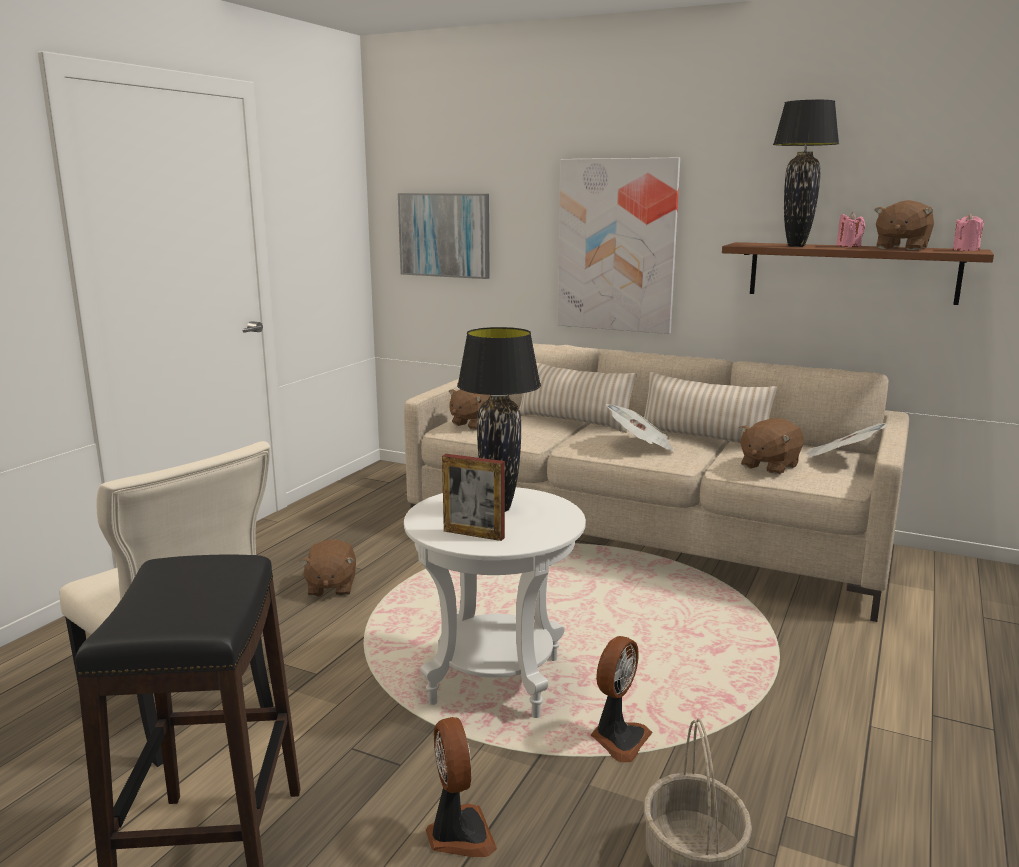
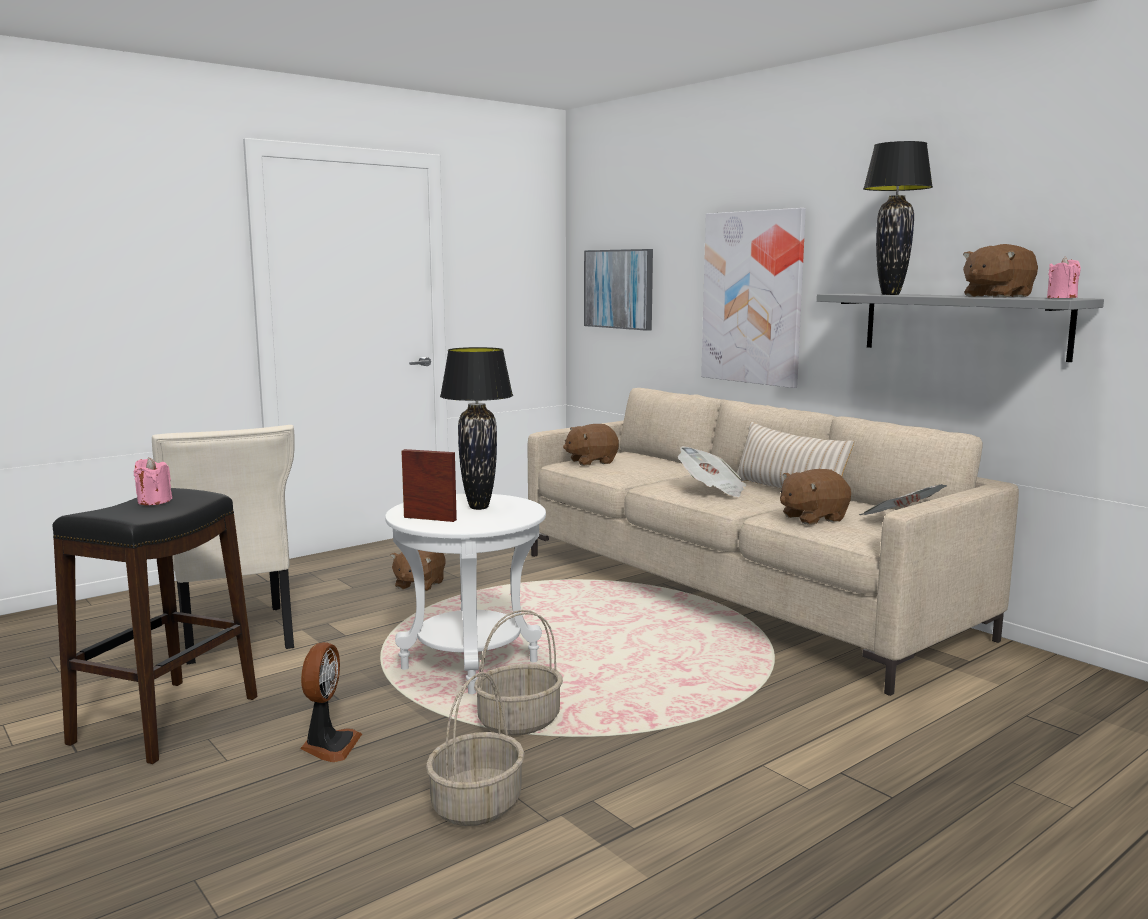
camera: 25 degrees right, 5 degrees down
picture frame [442,454,505,541] -> picture frame turned 150 degrees clockwise [401,449,457,522]
beige pillow [519,363,637,433] -> none
fan [590,636,653,762] -> basket [474,610,563,736]
brown shelf [722,242,994,305] -> grey shelf [816,293,1104,362]
pink candle [836,212,865,247] -> pink candle moved to [134,457,172,505]

